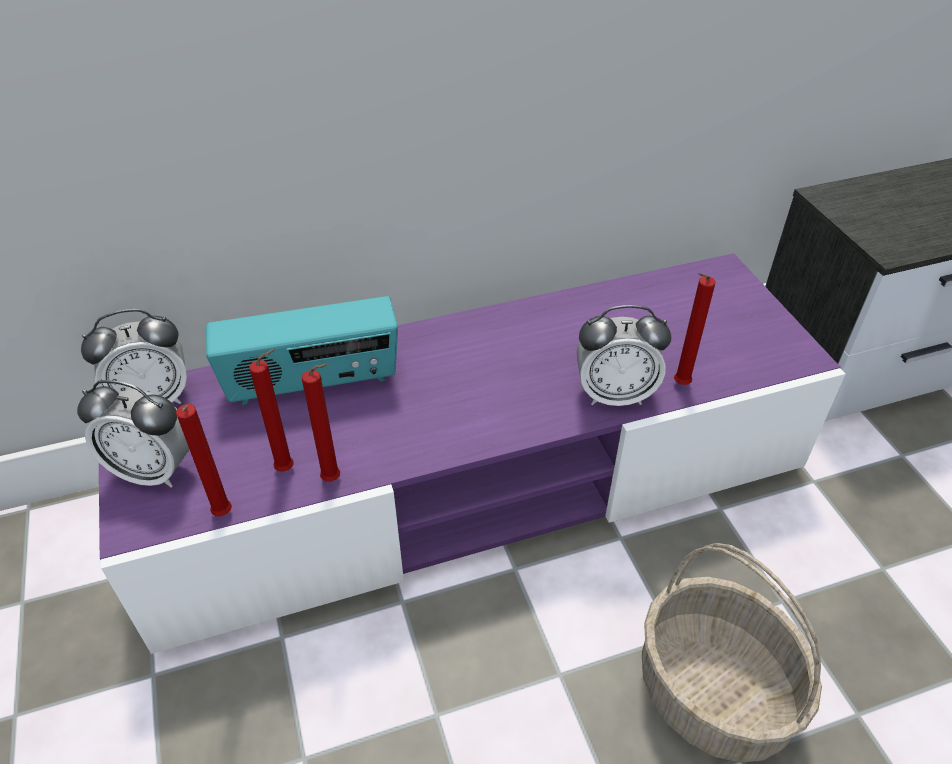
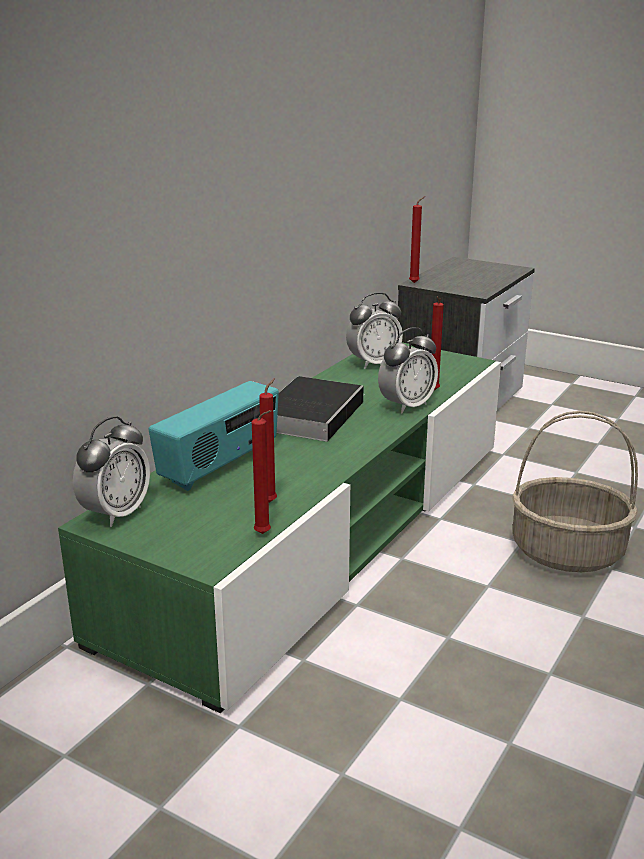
camera: 40 degrees left, 20 degrees down
alarm clock [77,380,190,488] -> alarm clock moved to [346,293,403,369]
purple tv stand [99,253,845,654] -> green tv stand [58,342,501,713]
red candle [302,364,340,482] -> red candle moved to [409,196,425,283]
none -> book [277,376,364,442]

